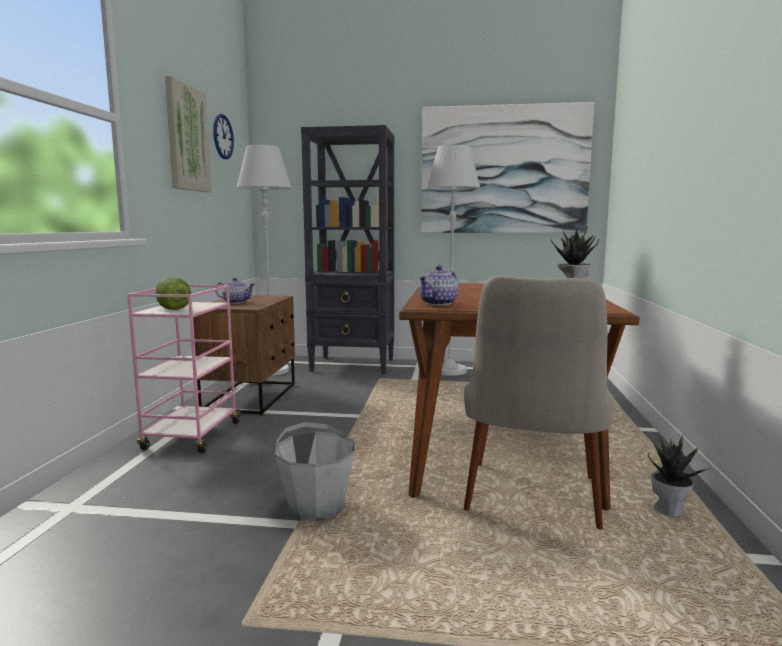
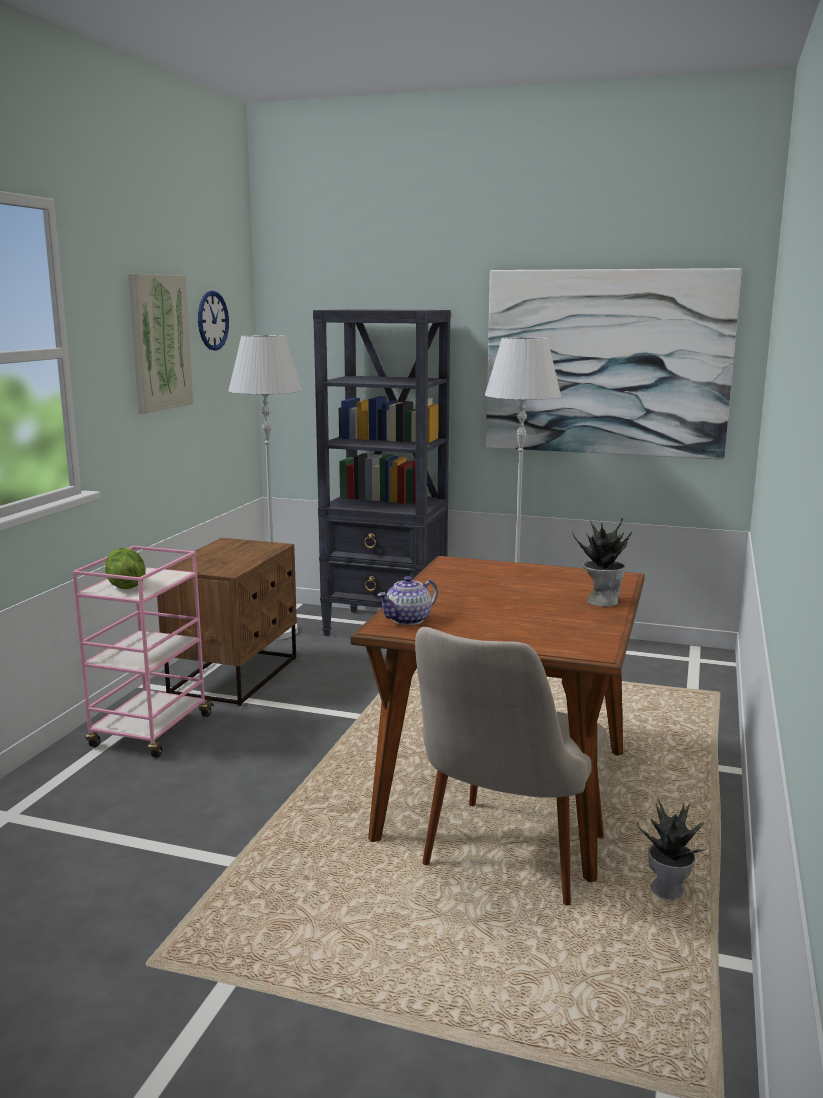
camera: 10 degrees right, 5 degrees up
teapot [215,278,255,304] -> none
grey bucket [275,422,355,521] -> none

